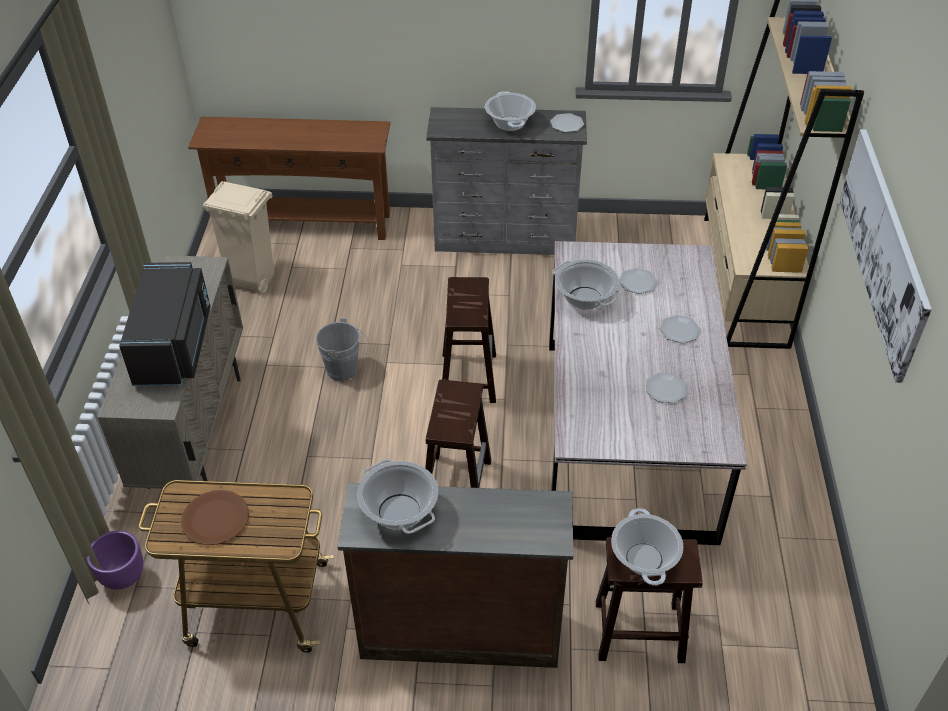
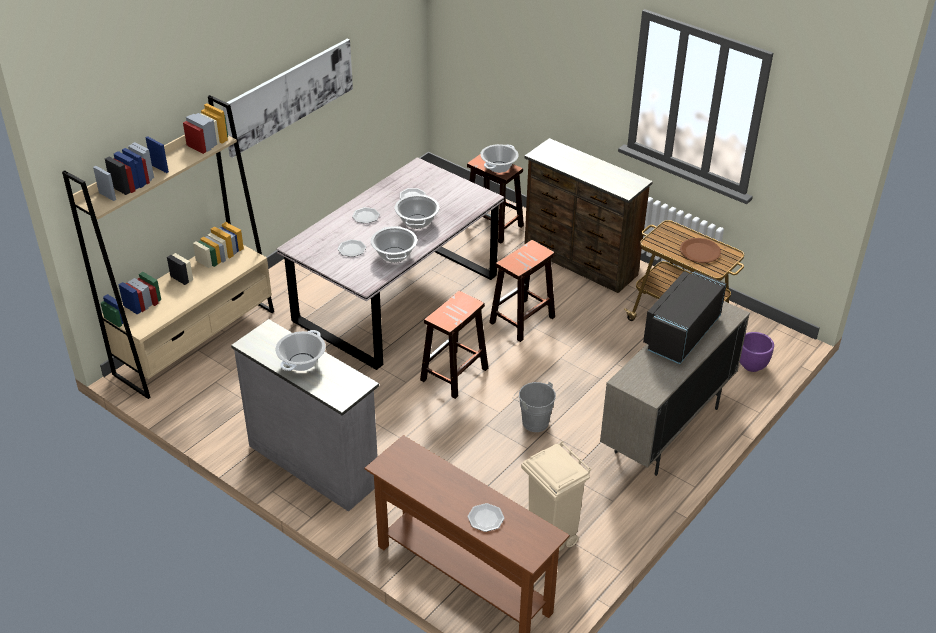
camera: 145 degrees left, 5 degrees down
cooking pot [357,459,438,534] -> cooking pot moved to [395,194,440,229]
plate [550,113,584,133] -> plate moved to [468,503,504,532]

